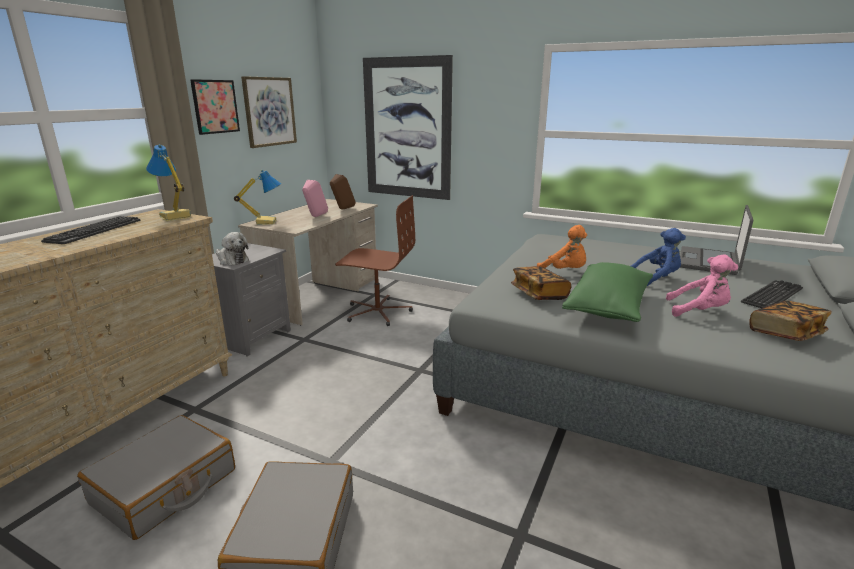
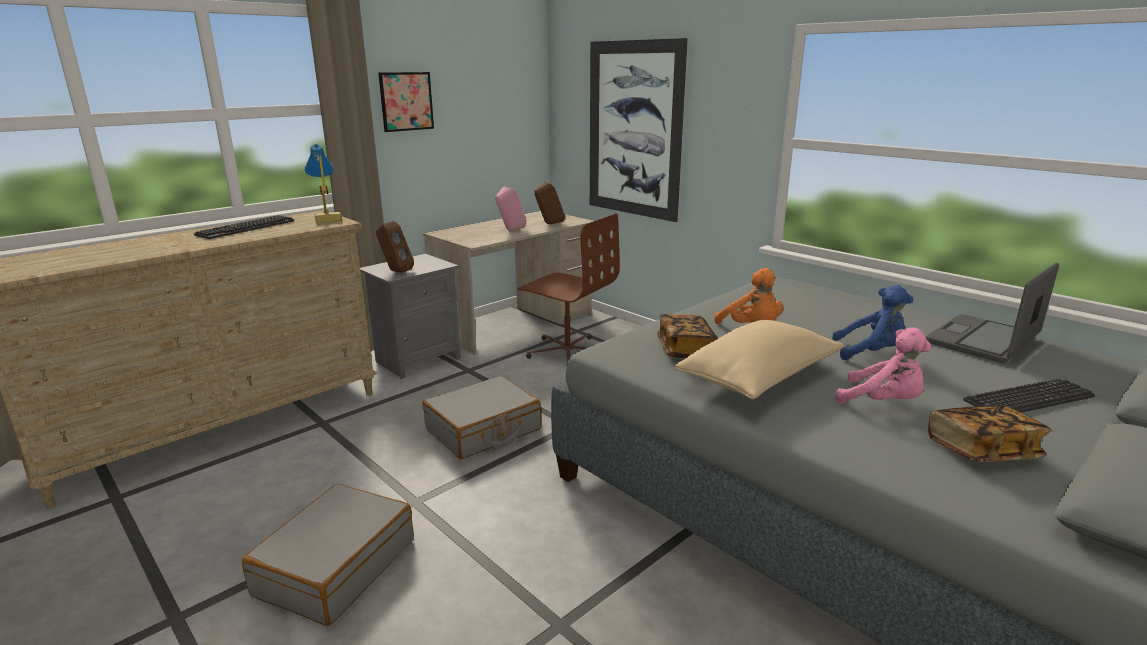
camera: 20 degrees right, 0 degrees up
grey suitcase [77,415,235,540] -> grey suitcase moved to [423,376,541,459]
plush toy [216,232,249,265] -> brown speaker [376,221,414,273]
table lamp [234,170,281,225] -> none
picture [241,76,297,148] -> none
green pillow [562,262,653,322] -> beige pillow [675,320,844,399]

